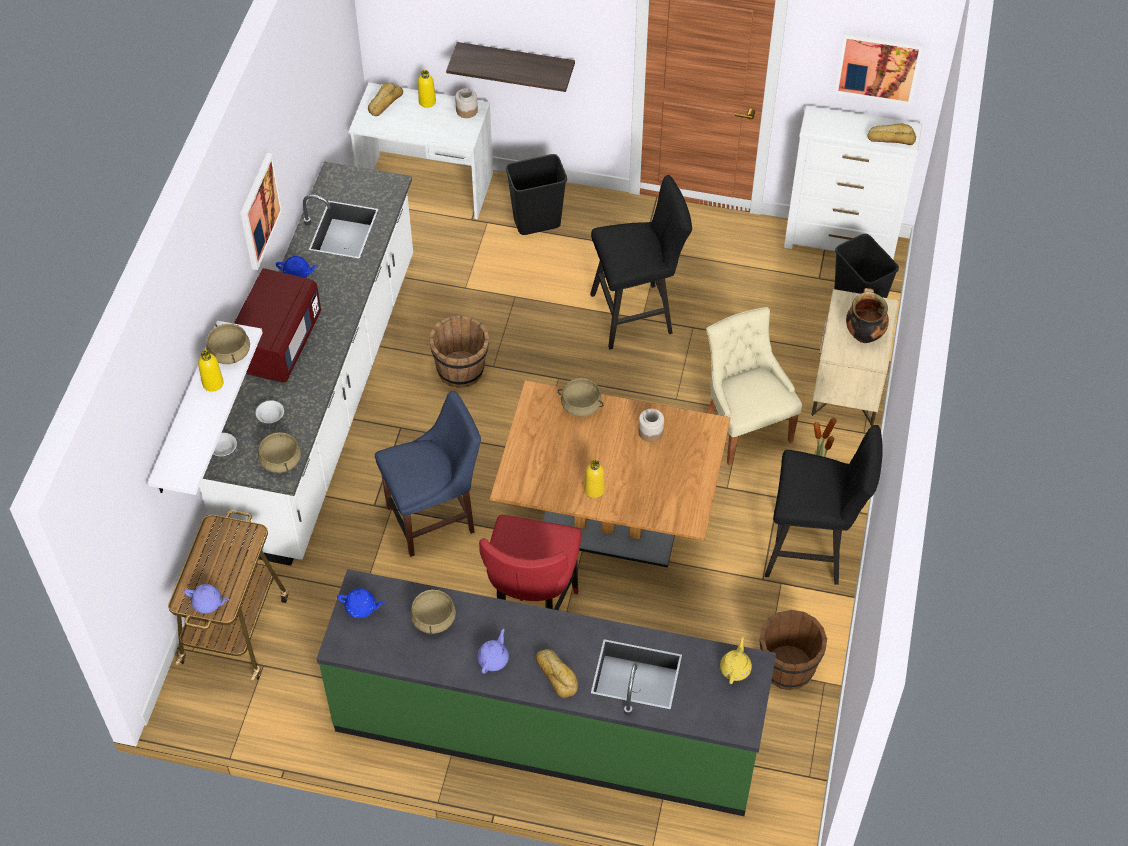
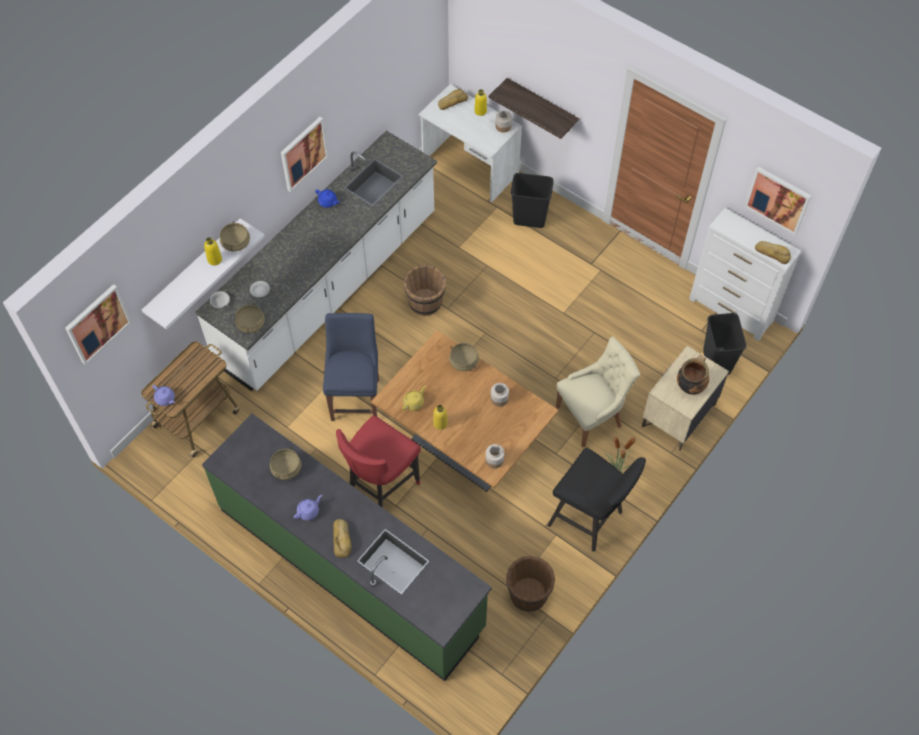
camera: 25 degrees right, 5 degrees up
red microwave [234,268,321,383] -> none
blue teapot [337,588,385,618] -> none
blue chair [375,391,481,557] -> blue chair turned 90 degrees counterclockwise [323,313,379,421]
black stool [590,175,692,350] -> none
beige chair [706,307,802,465] -> beige chair turned 60 degrees clockwise [556,336,640,447]
yellow teapot [720,637,752,684] -> yellow teapot moved to [402,386,425,411]
none -> picture [65,284,132,365]
none -> jar [485,444,504,468]

